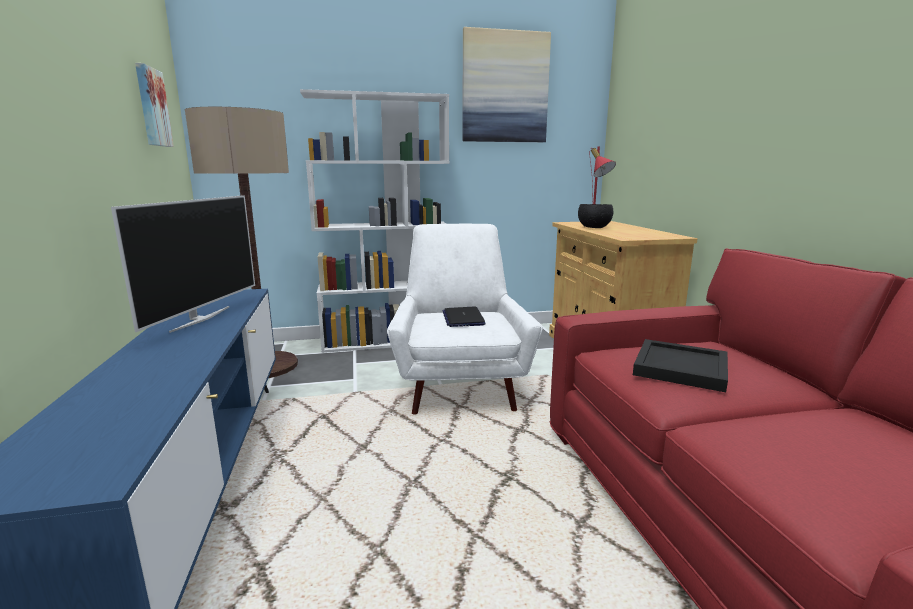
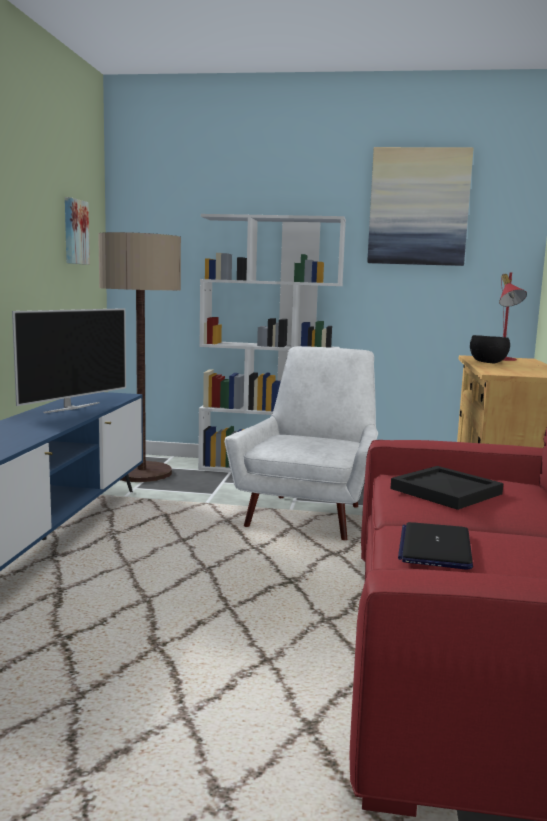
camera: 20 degrees right, 5 degrees down
laptop [442,307,486,327] -> laptop moved to [398,522,473,570]

